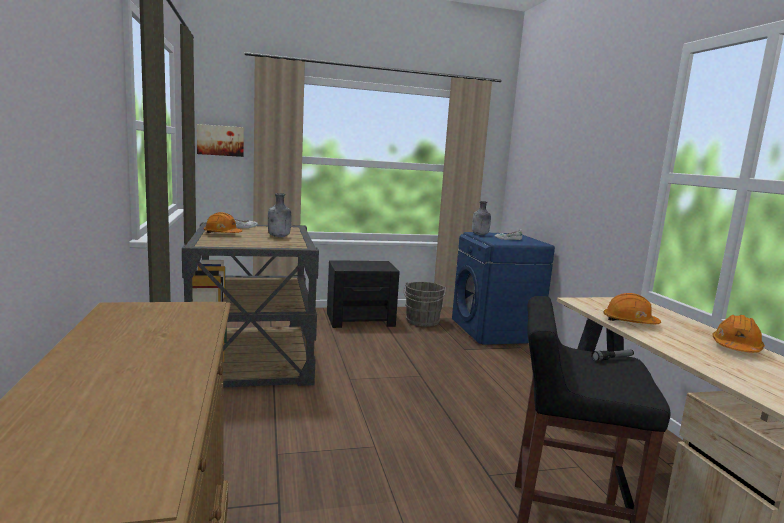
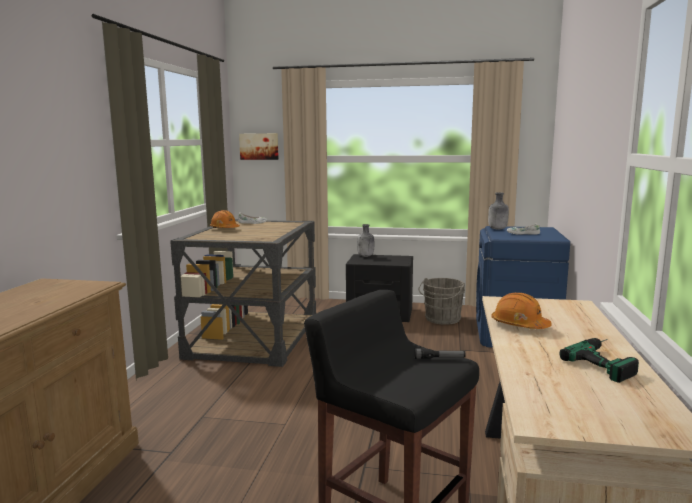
camera: 25 degrees right, 0 degrees up
grey bottle [268,193,291,237] -> grey bottle moved to [357,224,374,257]
orange hard hat [712,315,765,353] -> power drill [560,338,639,383]

